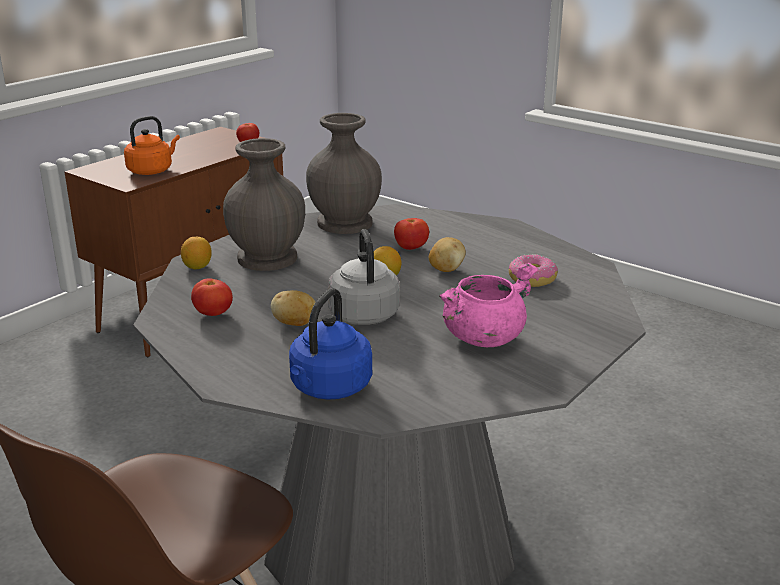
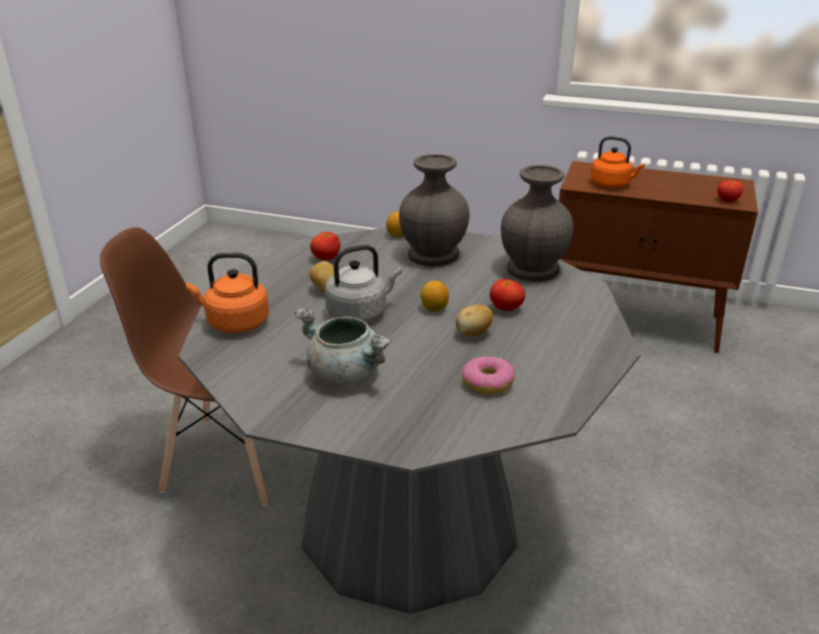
camera: 70 degrees right, 5 degrees up
blue kettle [289,288,372,400] -> orange kettle [186,253,269,333]
pink cooking pot [439,263,538,347] -> grey cooking pot [294,308,391,385]

